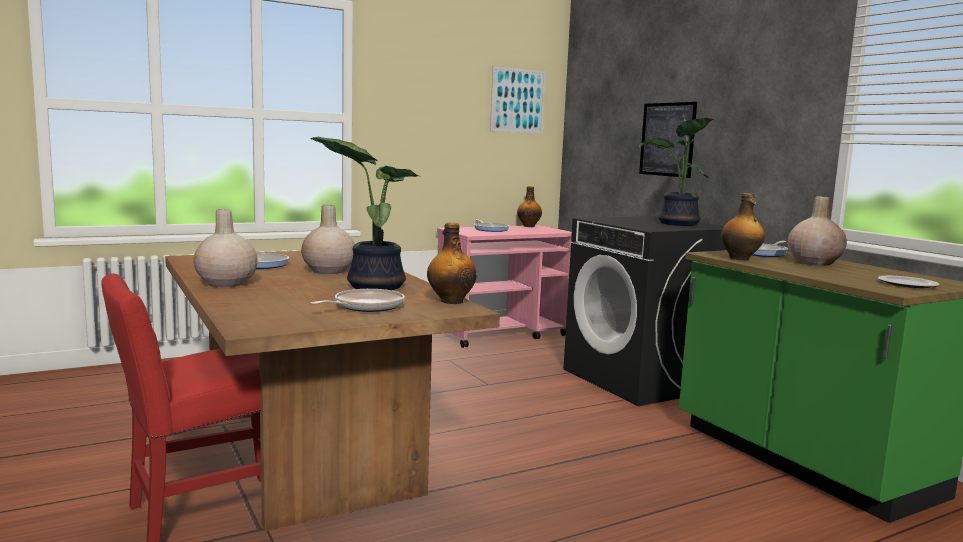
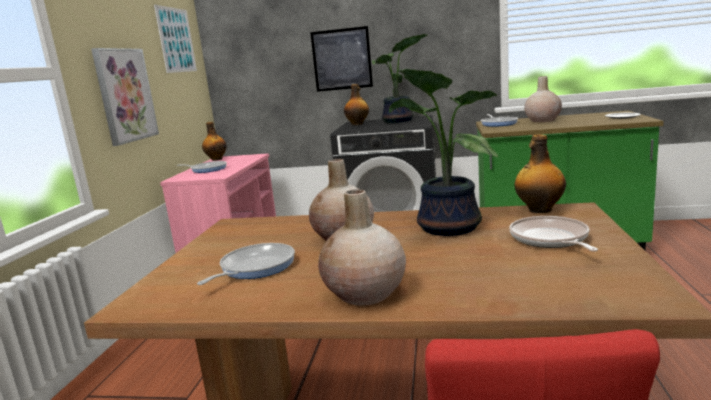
camera: 50 degrees left, 5 degrees up
bottle [721,193,765,260] -> bottle moved to [344,84,369,125]
none -> picture [91,48,159,146]

